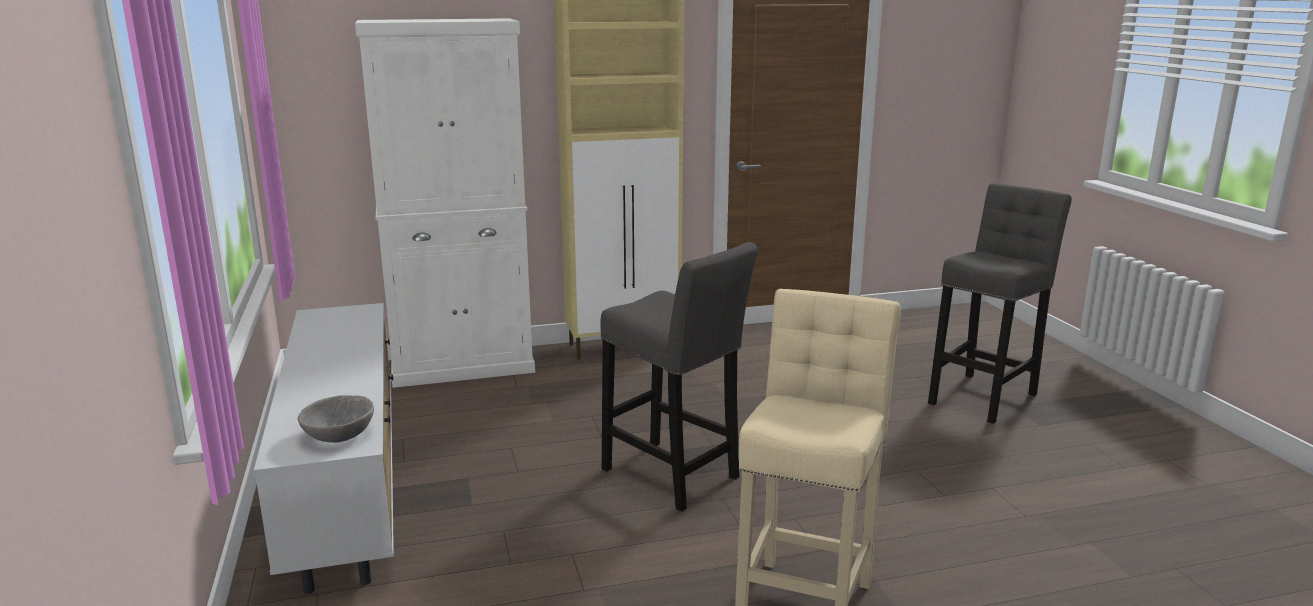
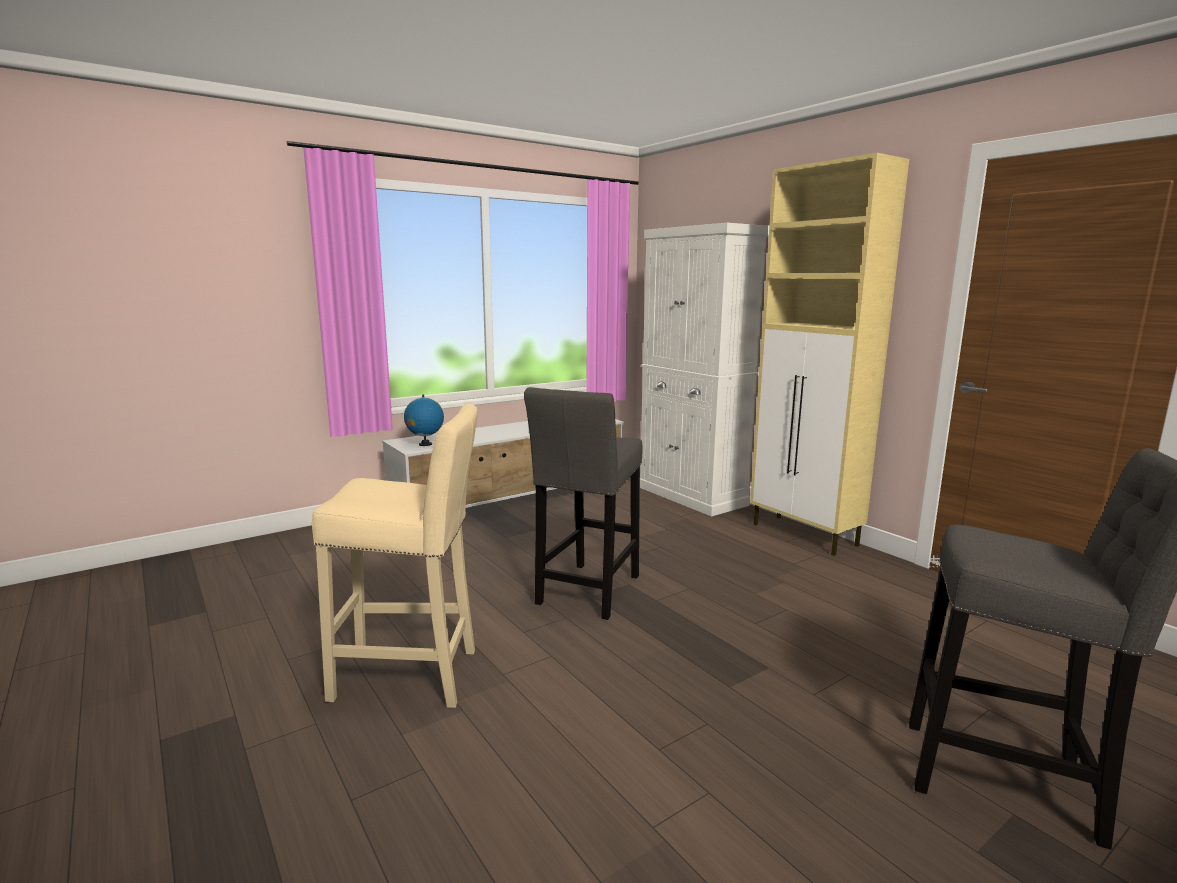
camera: 70 degrees right, 5 degrees down
grey bowl [298,395,374,442] -> globe [404,394,444,446]

